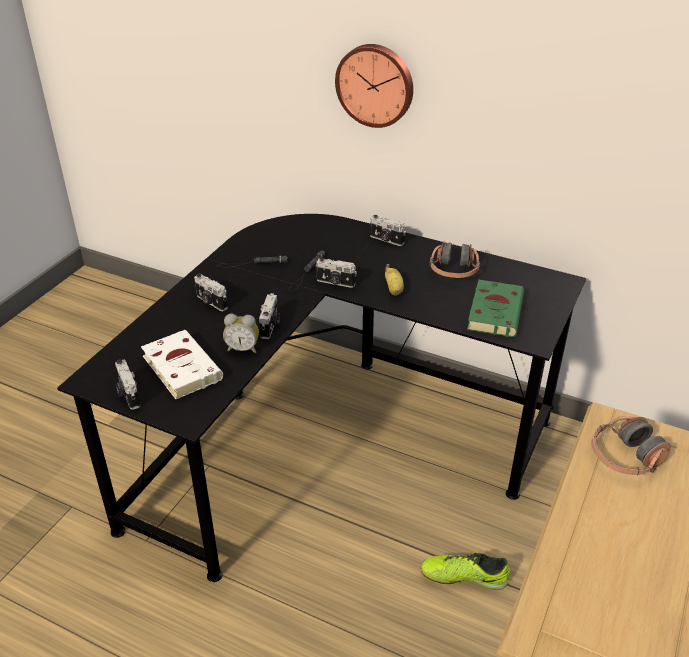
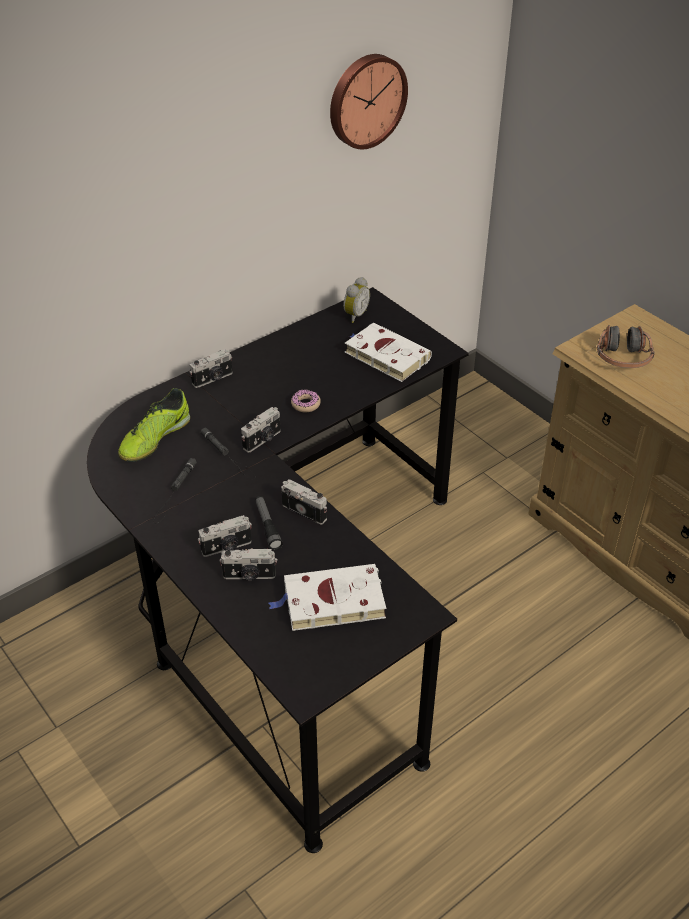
camera: 65 degrees left, 5 degrees up
camera [115,360,140,410] -> camera moved to [219,548,277,581]
alarm clock [223,314,259,353] -> alarm clock moved to [343,277,370,323]
wall clock [335,44,413,128] -> wall clock moved to [330,54,408,149]
banana [385,264,404,296] -> donut [291,390,321,412]
shoe [421,553,510,590] -> shoe moved to [118,388,190,462]
headphones [430,241,480,278] -> none
green book [467,280,524,337] -> white book [345,322,432,382]
none -> flashlight [255,496,283,550]

